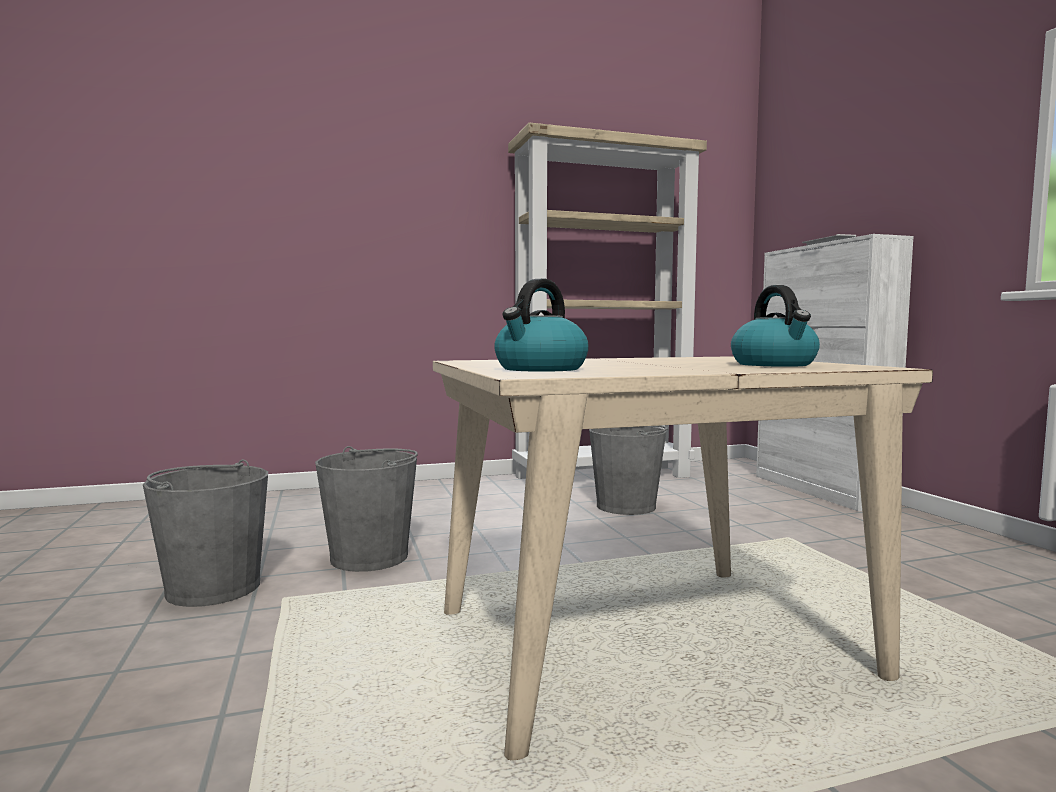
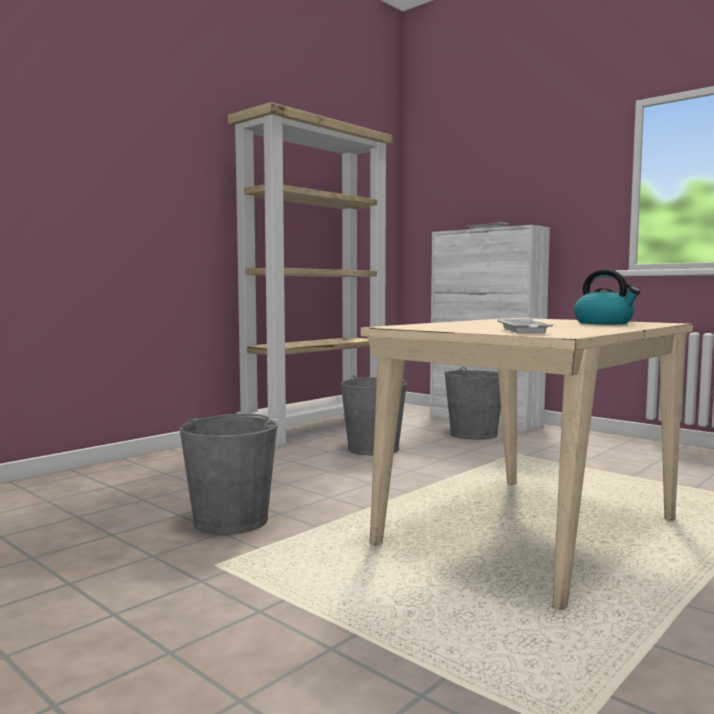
camera: 30 degrees left, 0 degrees up
grey bucket [143,459,268,607] -> grey bucket moved to [444,367,501,440]
kettle [494,279,589,372] -> white tray [497,319,553,334]

